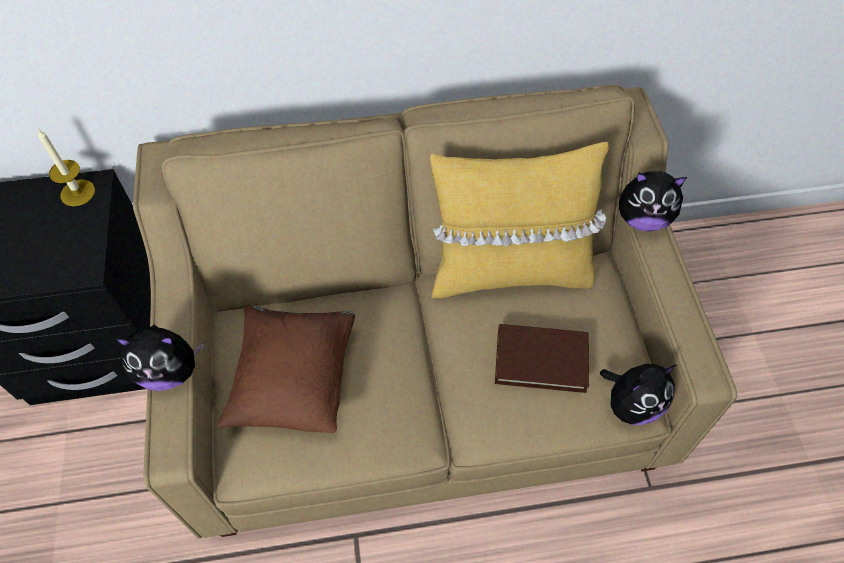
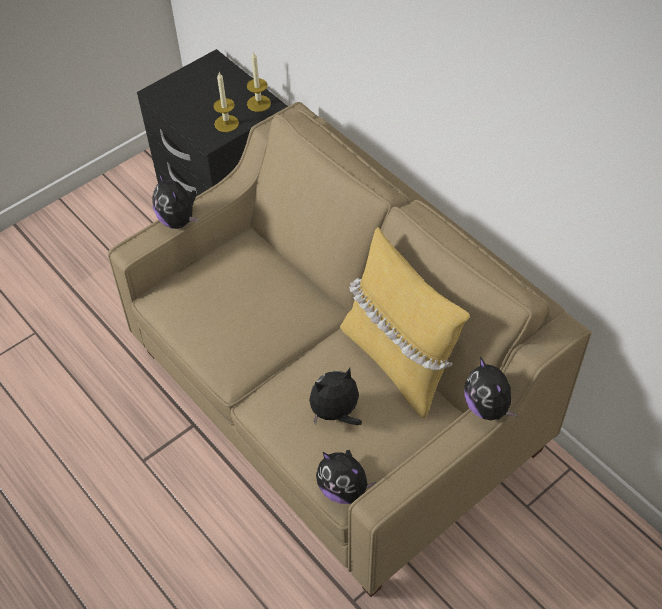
camera: 60 degrees right, 5 degrees down
brown pillow [217,304,355,433] -> none
brown book [495,324,589,393] -> plush toy [309,368,362,426]
none -> candle [213,72,239,132]

